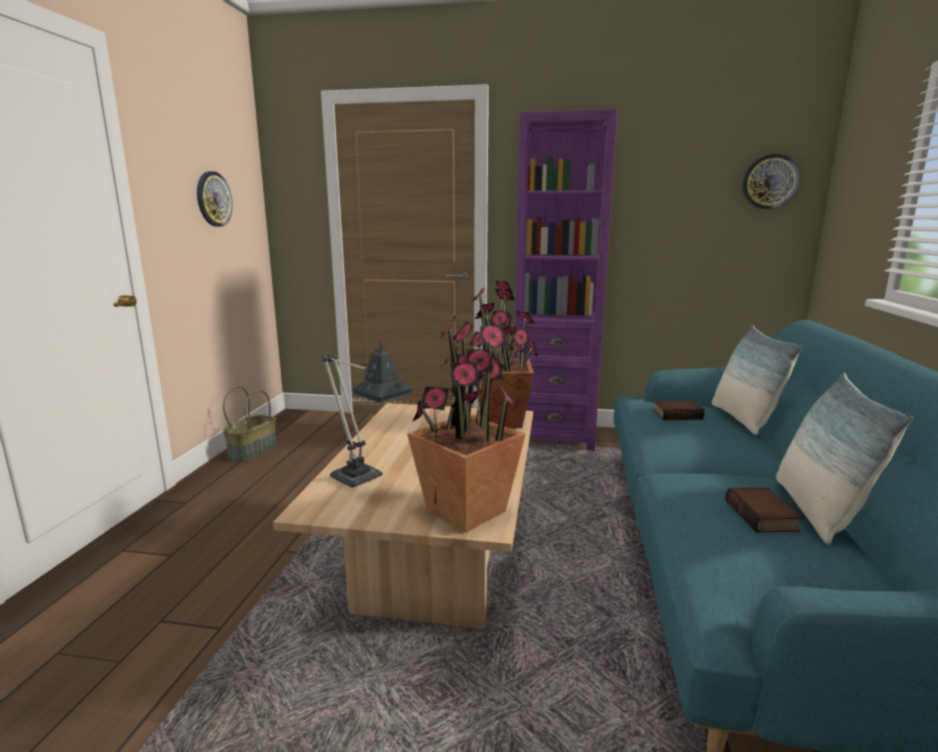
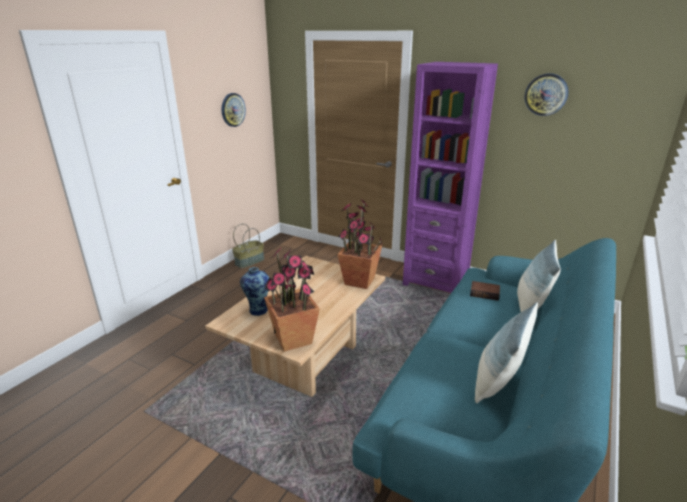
camera: 20 degrees right, 10 degrees up
table lamp [321,340,413,487] -> vase [240,267,270,316]
book [725,488,803,532] -> none
wall clock [742,154,800,209] -> wall clock moved to [525,73,569,116]

